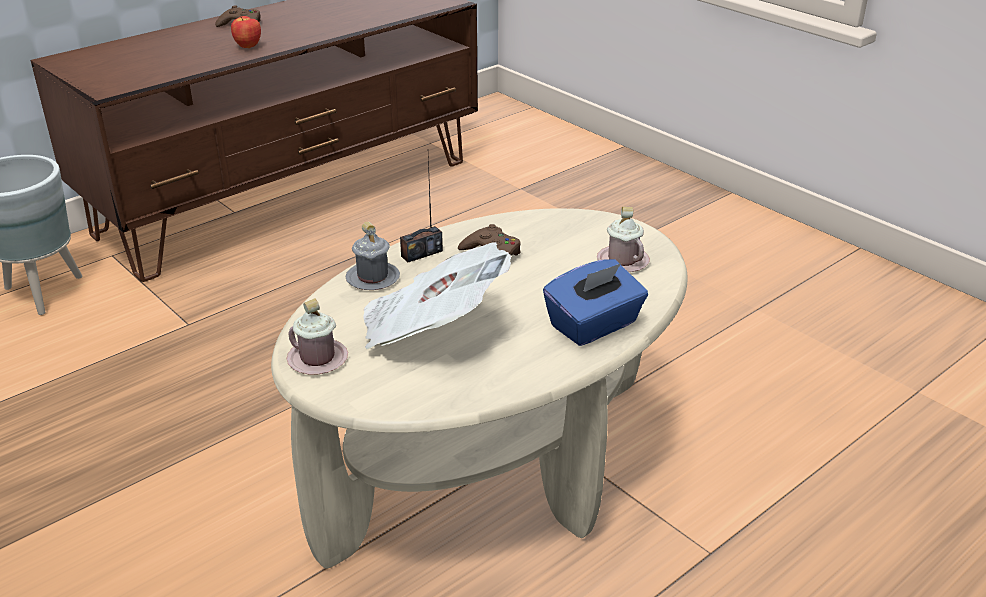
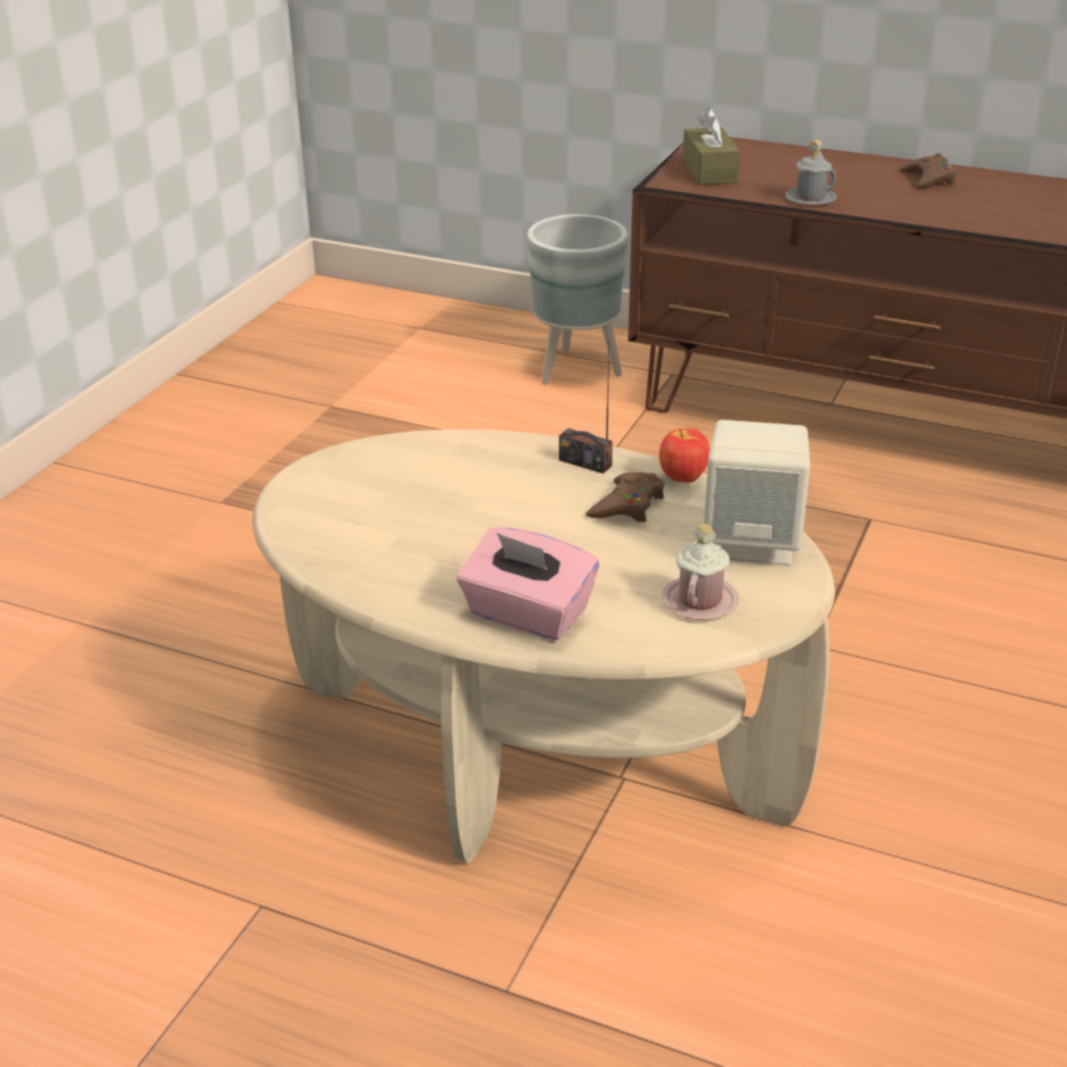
camera: 65 degrees right, 0 degrees up
apple [231,16,261,48] -> apple moved to [659,429,710,483]
pink mug [287,298,348,375] -> none
grey mug [345,222,400,290] -> grey mug moved to [785,140,837,206]
newspaper [363,242,511,349] -> none
blue tissue box [543,259,648,346] -> pink tissue box [457,527,599,641]
none -> brown tissue box [683,108,740,185]
none -> beige speaker [704,420,810,566]

